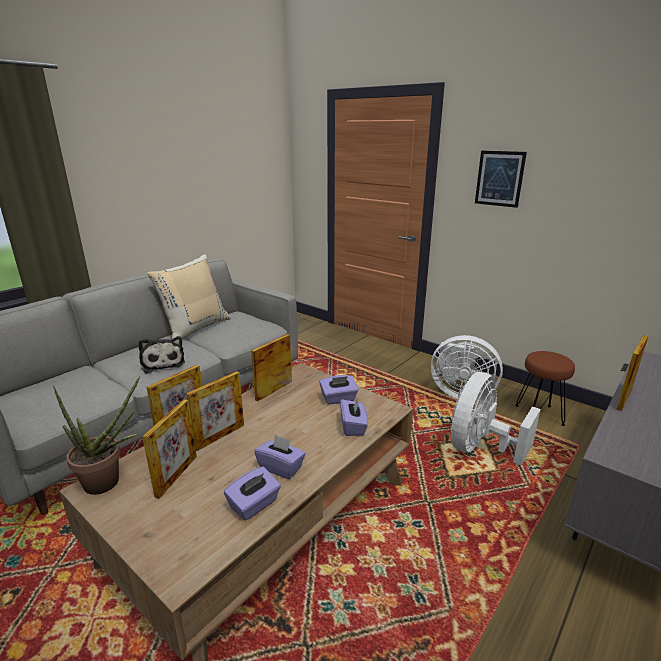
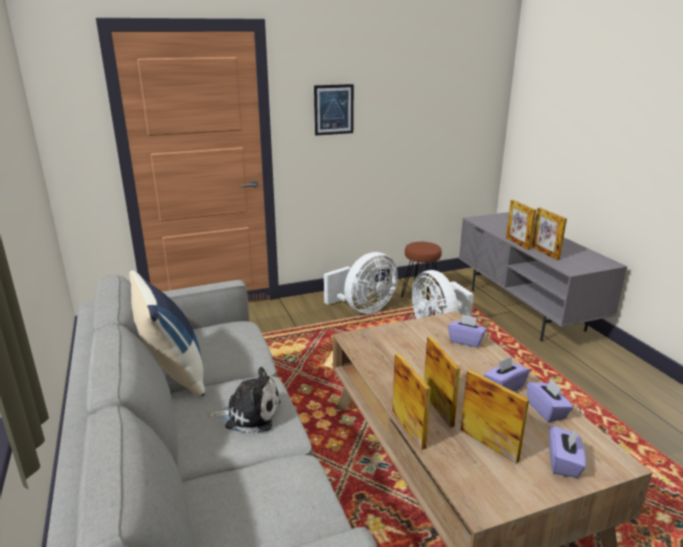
camera: 60 degrees left, 0 degrees up
potted plant [53,376,140,495] -> none
beige pillow [147,255,231,339] -> blue pillow [129,270,205,397]
picture frame [251,334,292,401] -> picture frame moved to [532,208,567,260]
purple tissue box [319,375,359,405] -> purple tissue box moved to [549,425,586,478]

